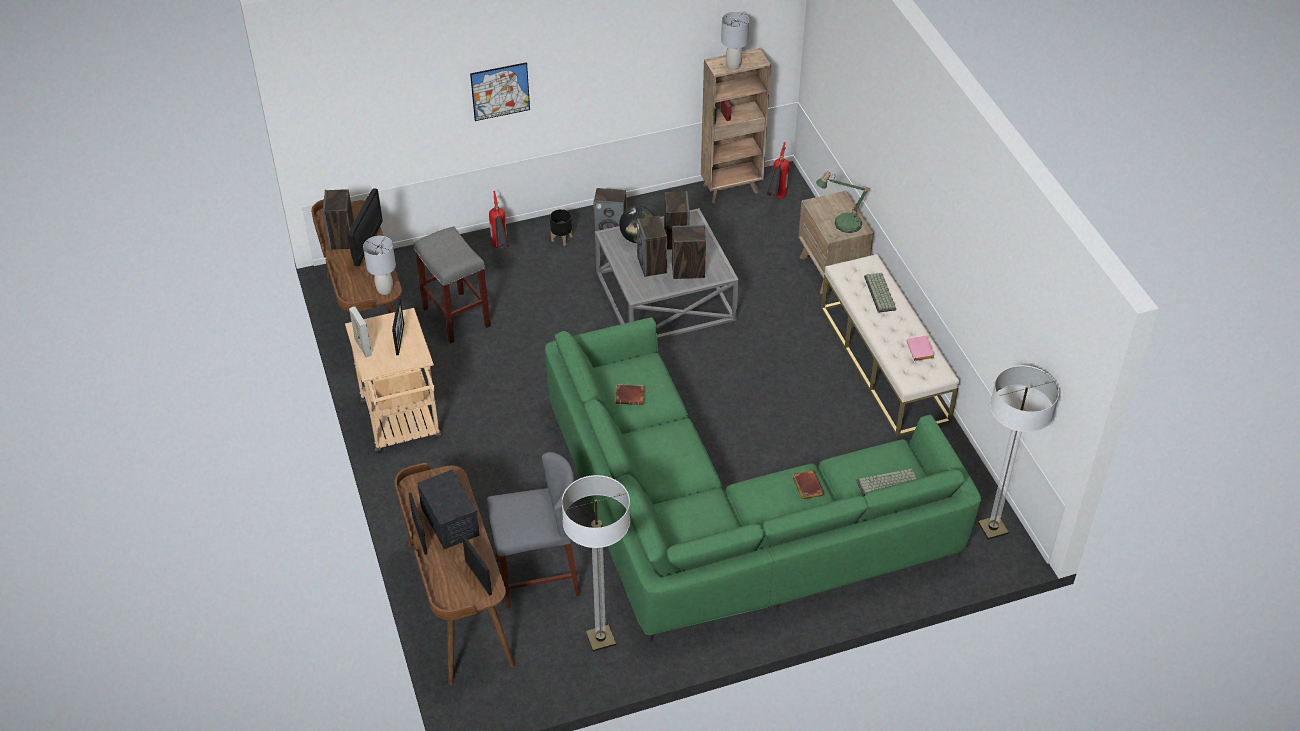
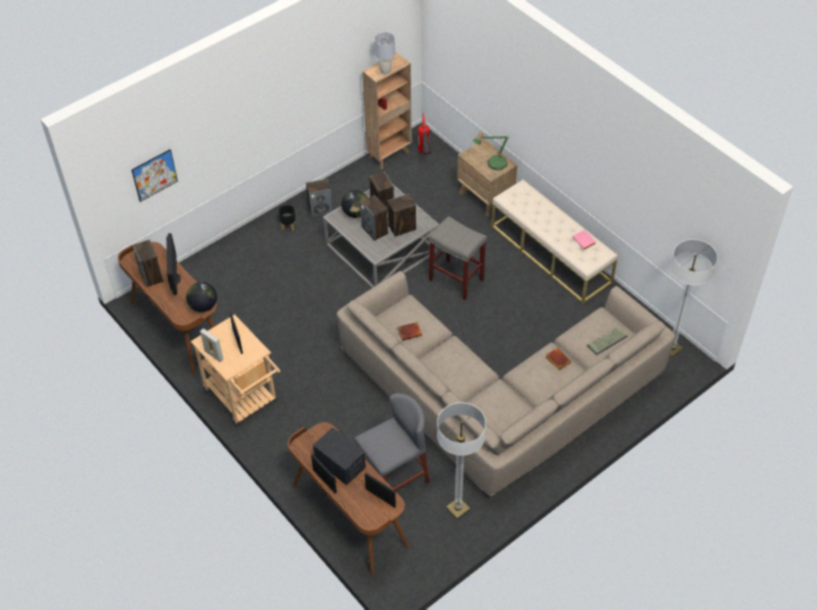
camera: 20 degrees left, 5 degrees up
grey table lamp [363,236,396,295] -> globe [186,282,217,312]
grey stool [414,226,491,344] -> grey stool moved to [428,216,487,300]
picture [470,62,530,121] -> picture moved to [132,149,178,202]
fire extinguisher [489,191,509,249] -> none
green sofa [545,317,981,643] -> beige sofa [337,271,675,500]
keyboard [864,273,896,313] -> none

